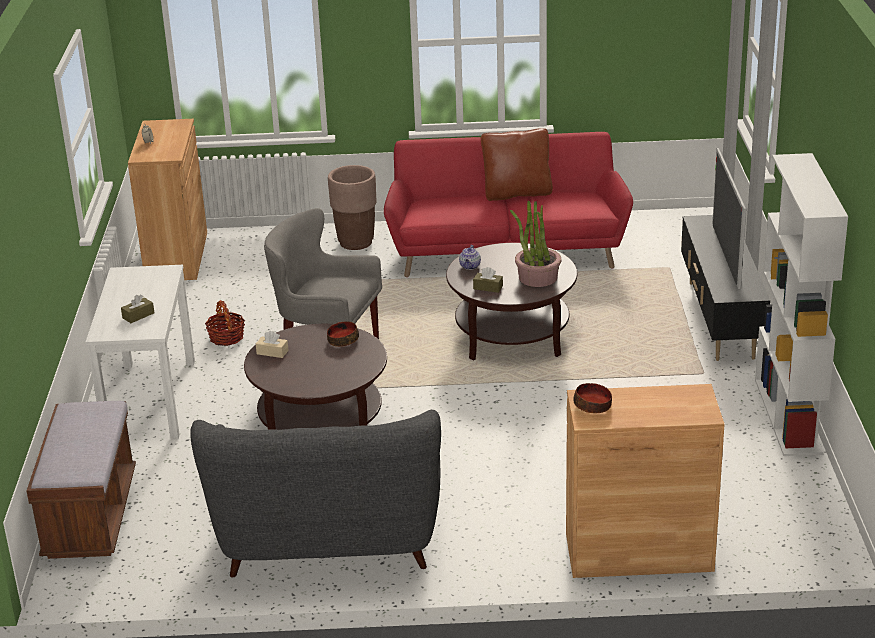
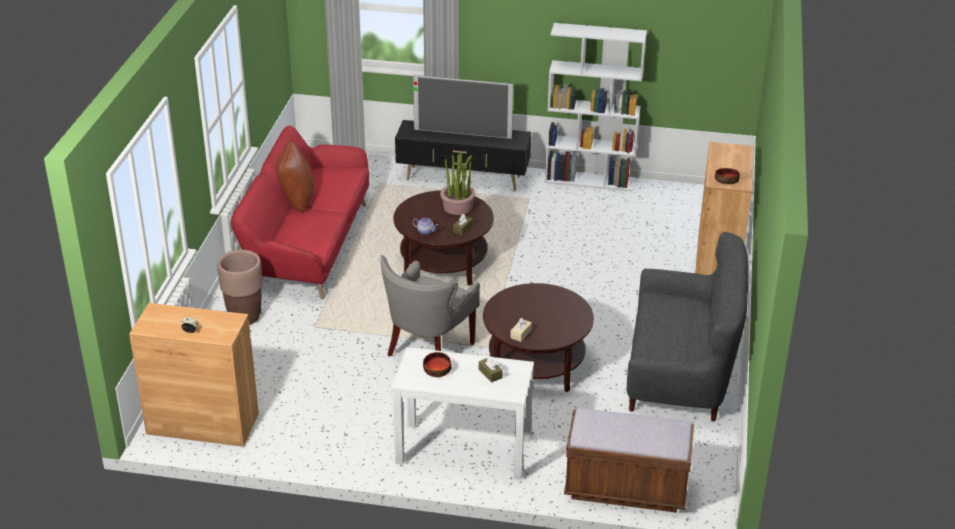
camera: 80 degrees left, 5 degrees up
basket [205,300,245,346] -> none
bowl [327,321,359,347] -> bowl moved to [423,352,452,377]

